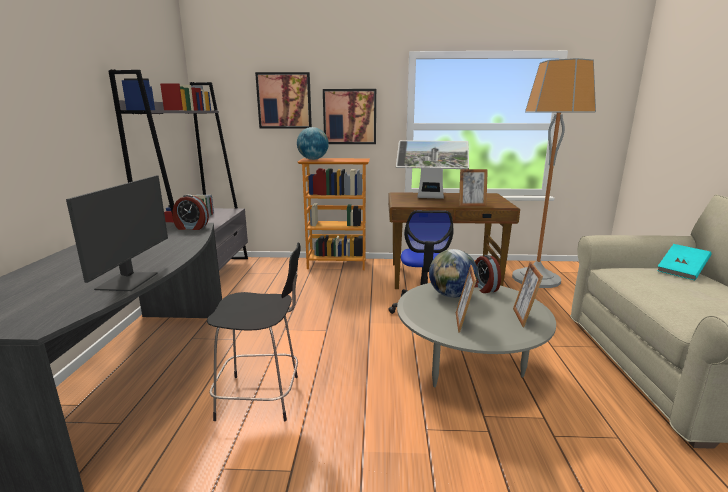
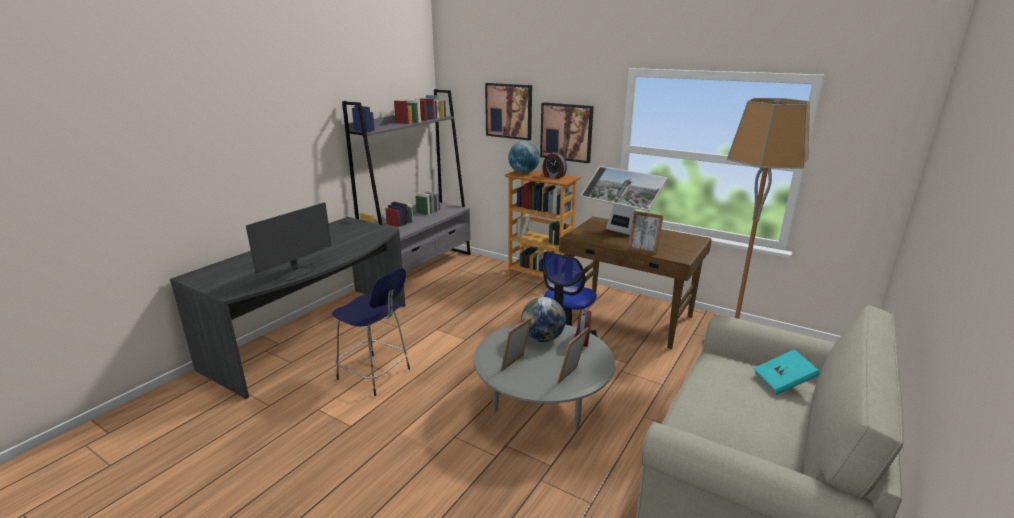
camera: 30 degrees right, 5 degrees up
alarm clock [172,195,209,230] -> alarm clock moved to [542,152,567,179]
black stool [207,243,300,421] -> blue stool [332,268,410,396]

